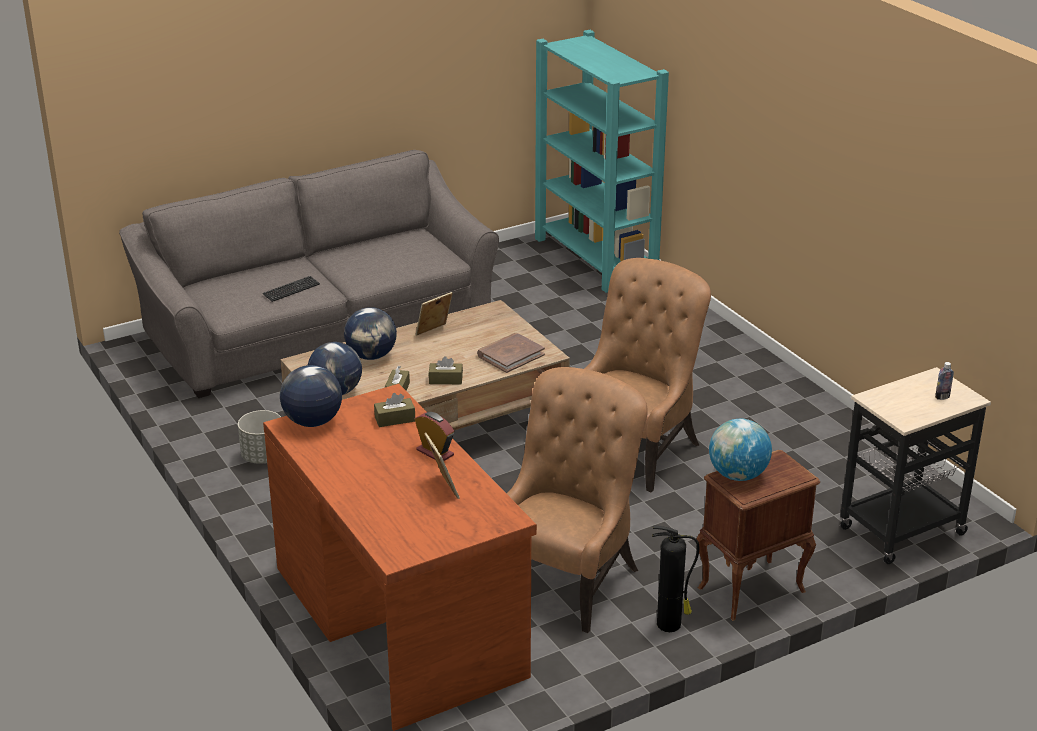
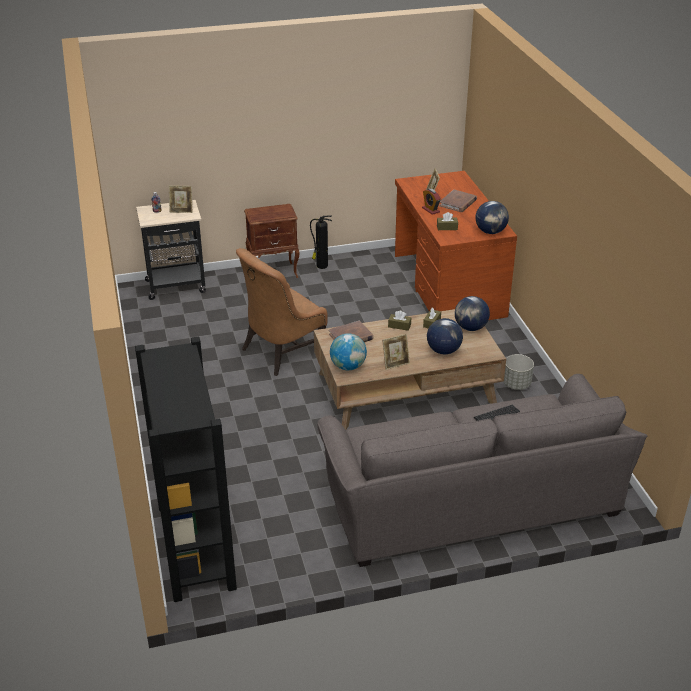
camera: 165 degrees left, 5 degrees up
brown chair [507,367,648,633] -> none
turquoise bookcase [535,30,669,293] -> black bookcase [135,337,237,602]
globe [709,419,772,481] -> globe moved to [330,333,367,370]
none -> picture frame [169,185,192,213]
none -> brown book [439,189,477,212]

